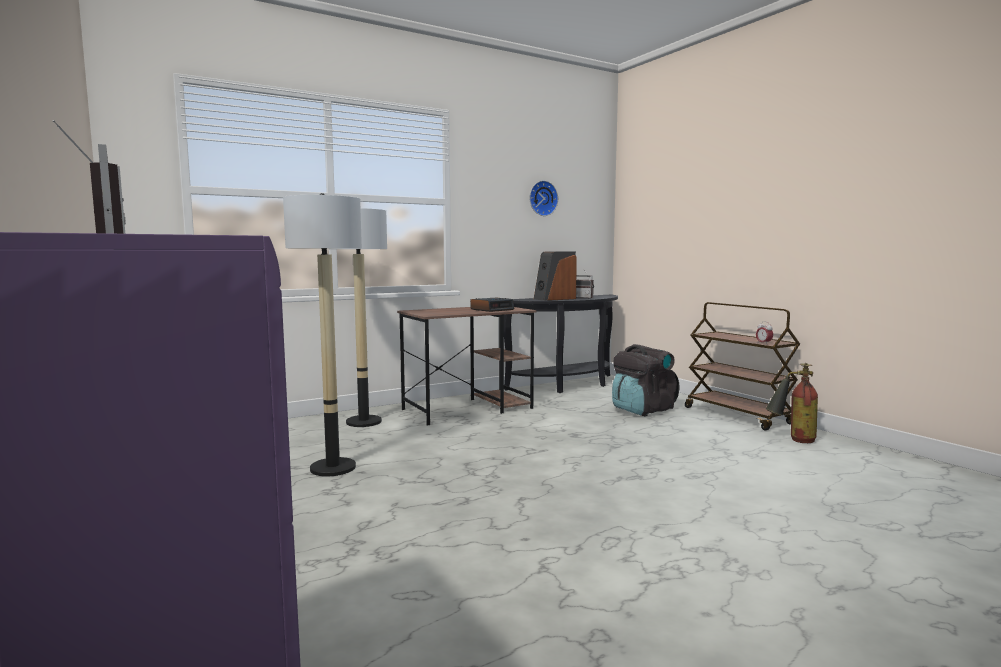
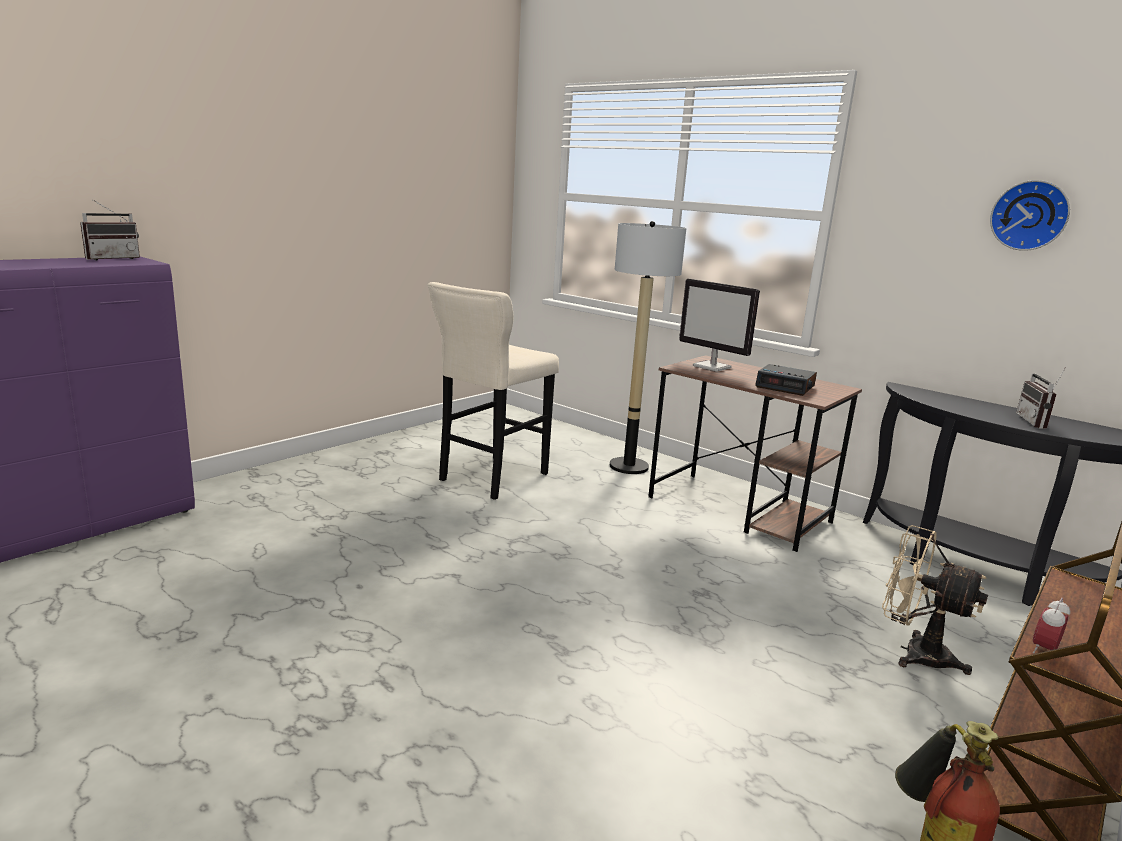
camera: 70 degrees right, 10 degrees up
floor lamp [283,193,362,477] -> beige stool [427,282,559,500]
speaker [534,252,577,301] -> none
black backpack [612,344,679,416] -> beige fan [882,525,988,675]
none -> monitor [679,279,760,371]

